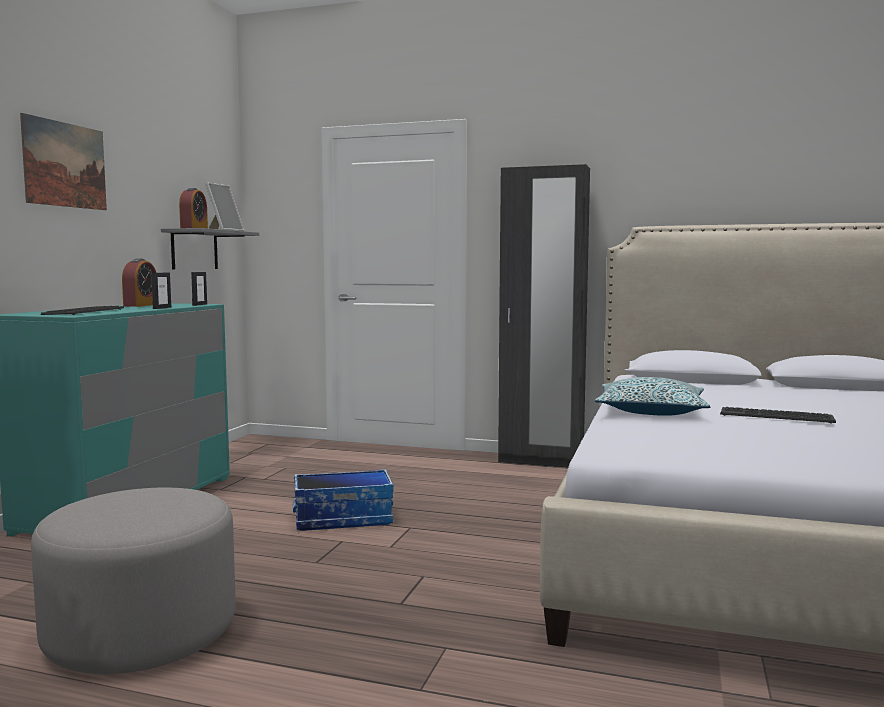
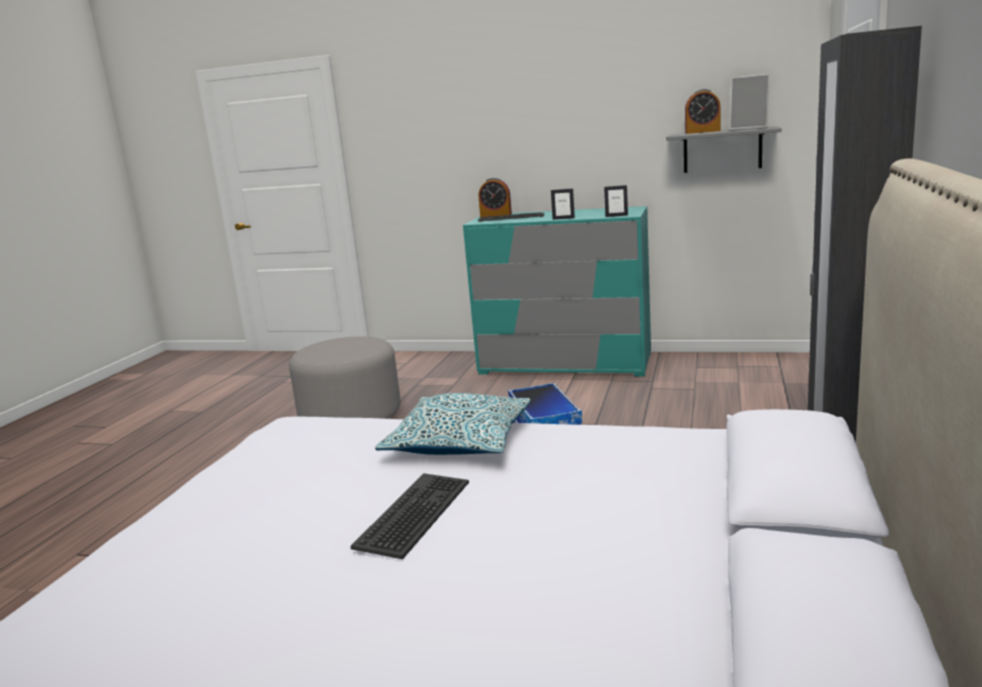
camera: 90 degrees right, 10 degrees up
picture [20,113,107,210] -> none
alarm clock [122,258,156,307] -> alarm clock moved to [479,177,512,217]

